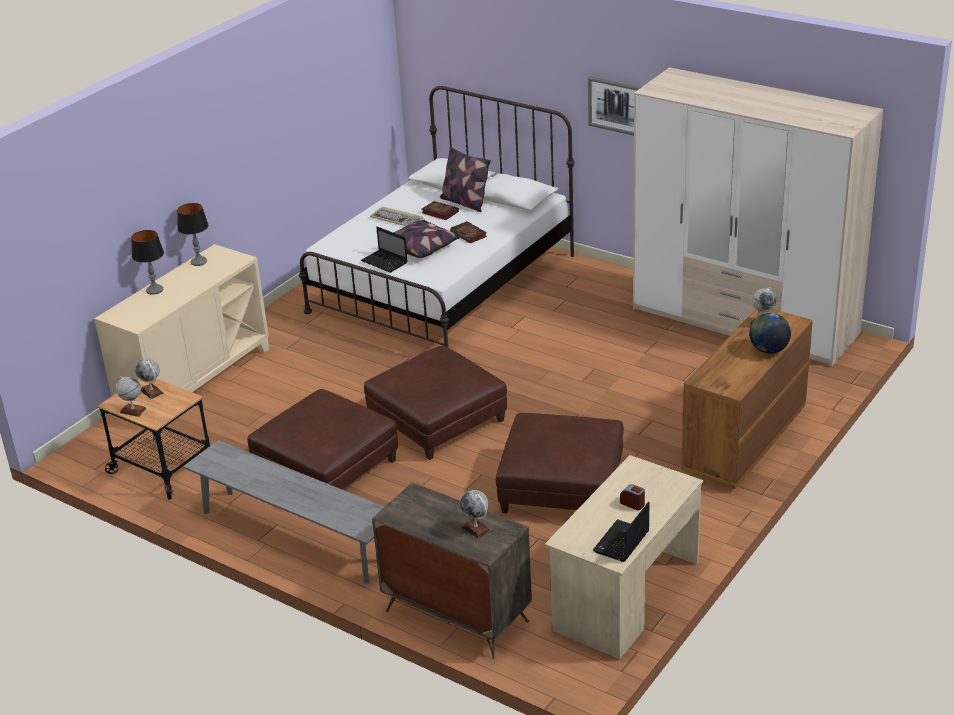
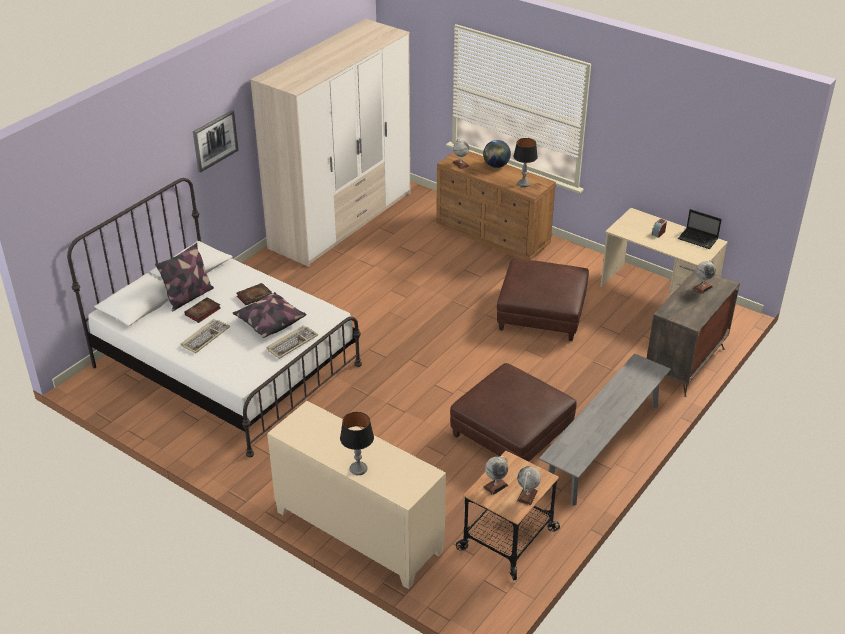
camera: 90 degrees left, 5 degrees up
table lamp [177,203,209,266] -> table lamp moved to [513,138,538,187]
laptop [361,227,408,273] -> keyboard [267,325,318,359]
brown ottoman [364,346,507,460] -> none

